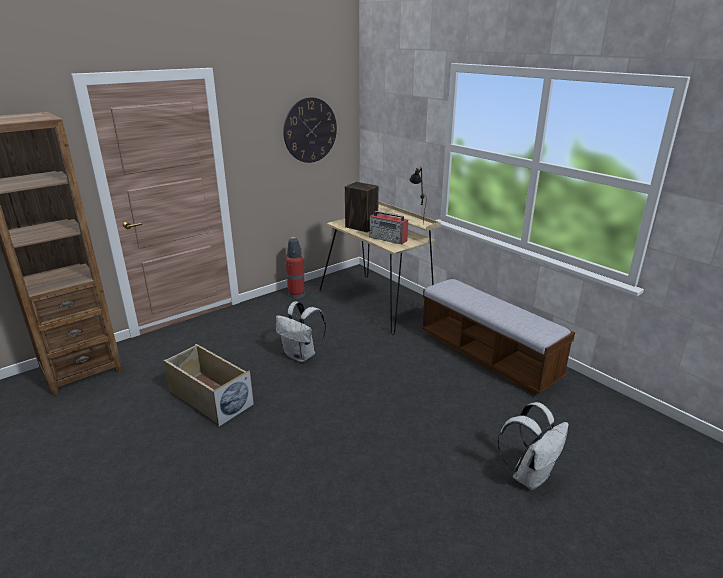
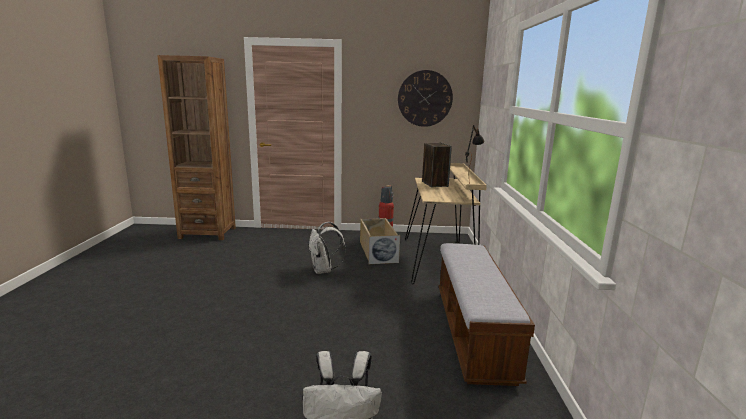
camera: 40 degrees right, 10 degrees down
beige storage box [163,344,254,426] -> beige storage box moved to [360,218,400,264]
radio [369,211,408,244] -> none

